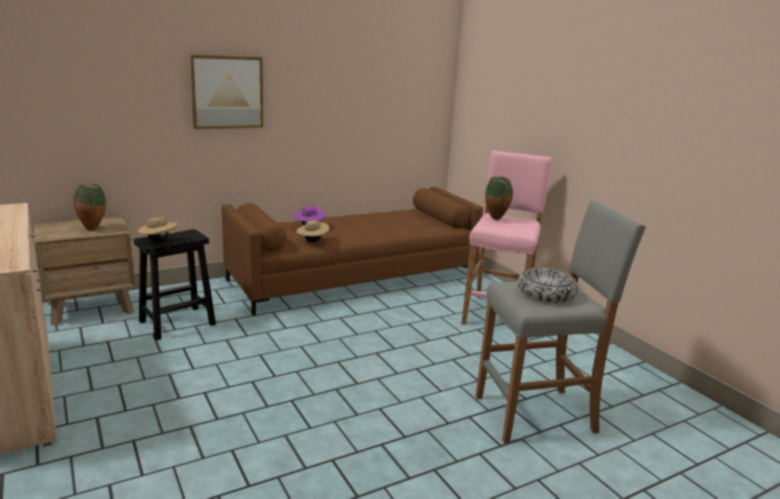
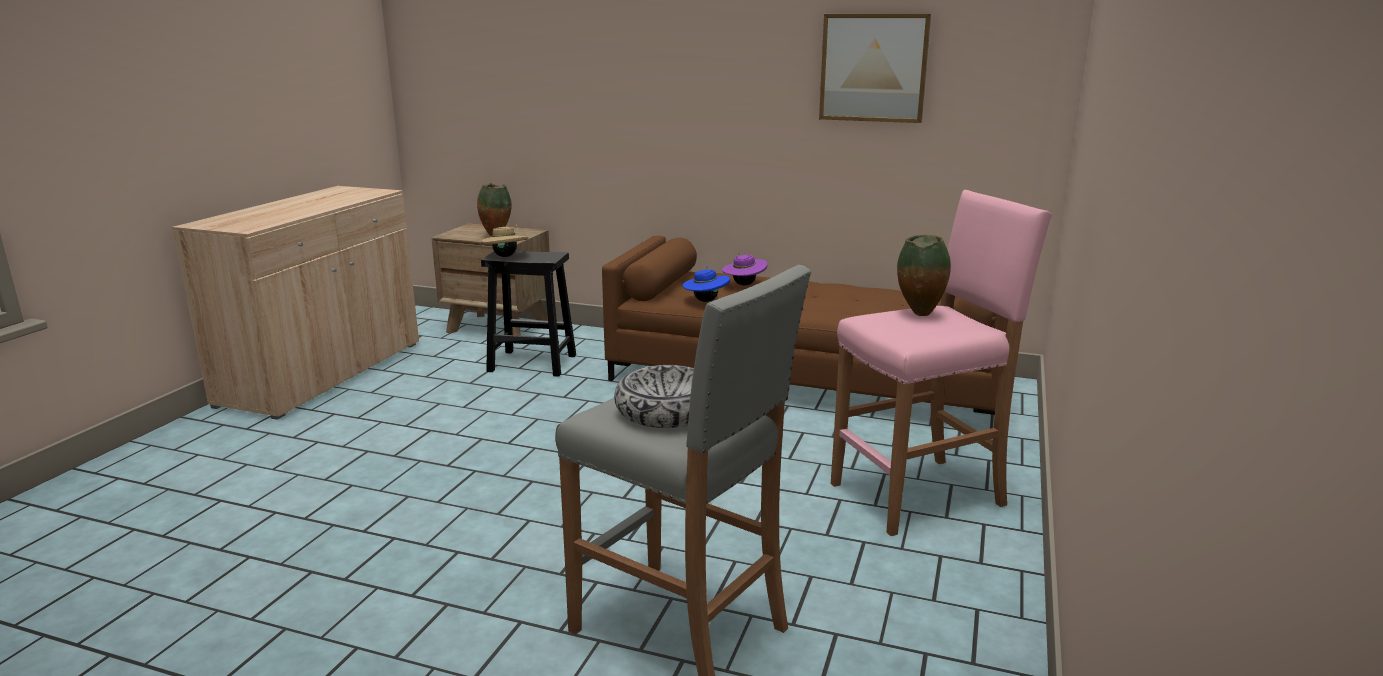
camera: 50 degrees right, 0 degrees up
picture [189,55,263,129] -> picture moved to [819,14,931,123]
beige hat [296,219,329,243] -> blue hat [682,266,730,302]

